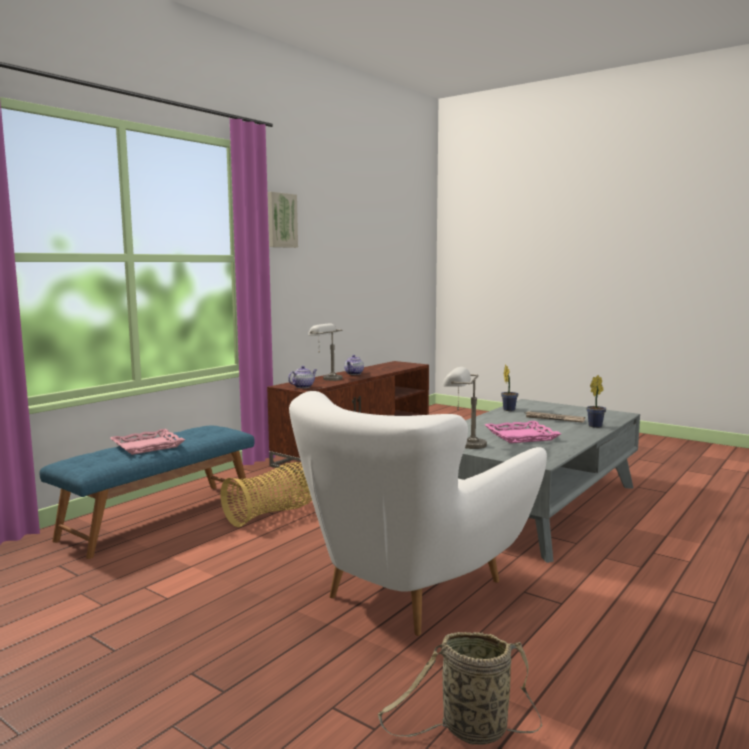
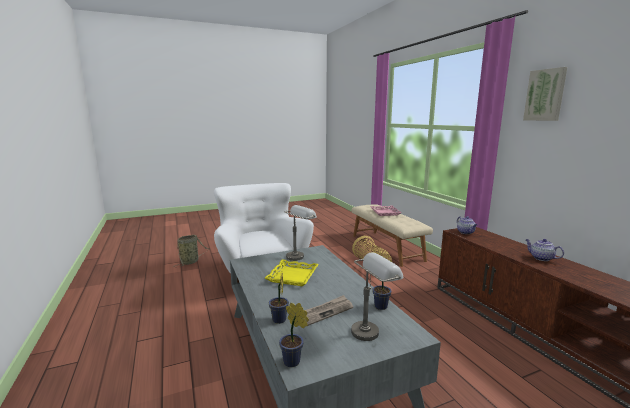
camera: 120 degrees right, 5 degrees up
blue bench [39,425,255,559] -> beige bench [352,204,433,267]
grey table lamp [308,323,343,381] -> grey table lamp moved to [351,252,403,341]
pink tray [485,421,561,443] -> yellow tray [265,259,319,287]
none -> potted plant [279,303,309,367]

